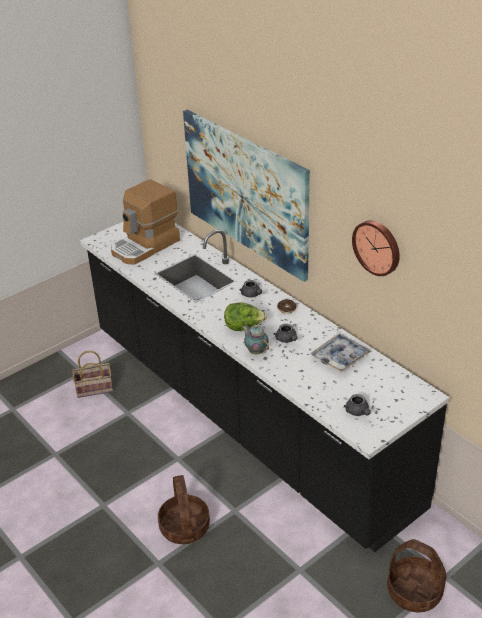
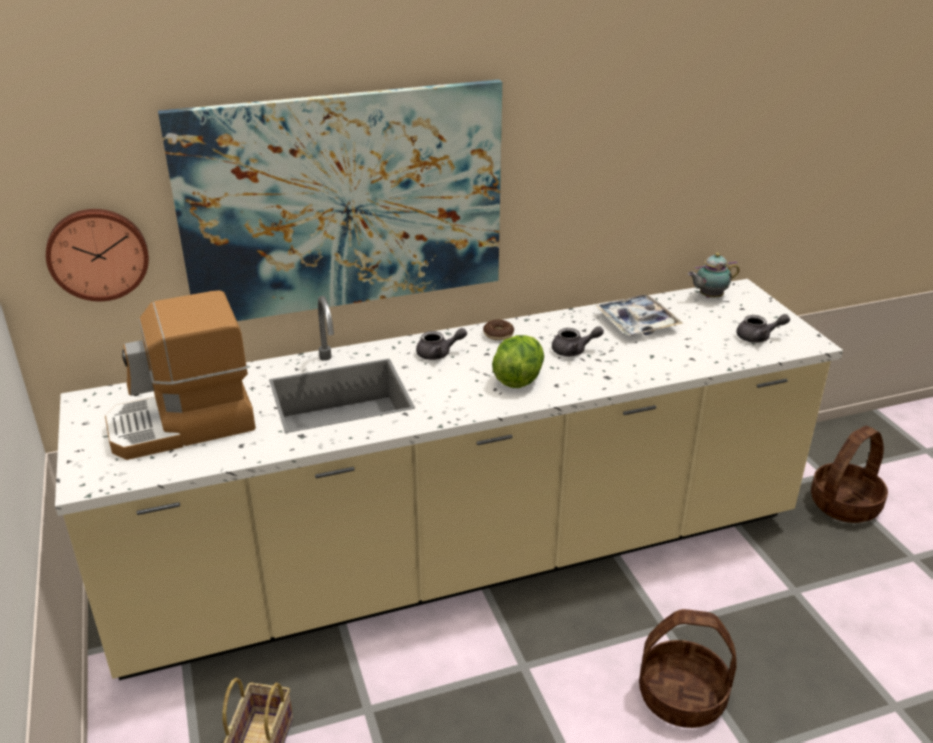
camera: 70 degrees left, 5 degrees down
black counter [80,222,449,552] -> beige counter [55,279,843,680]
coffee machine [111,179,180,265] -> coffee machine turned 90 degrees clockwise [105,290,256,460]
teapot [243,325,269,354] -> teapot moved to [688,253,740,298]
wall clock [352,220,400,276] -> wall clock moved to [46,209,149,301]

